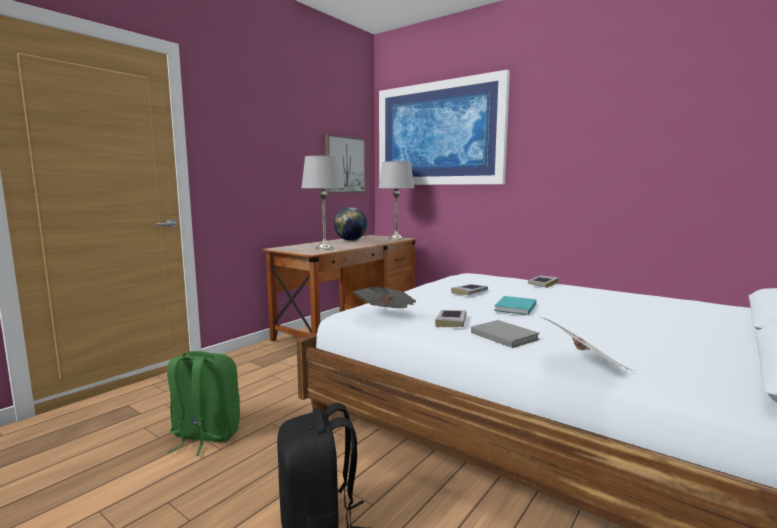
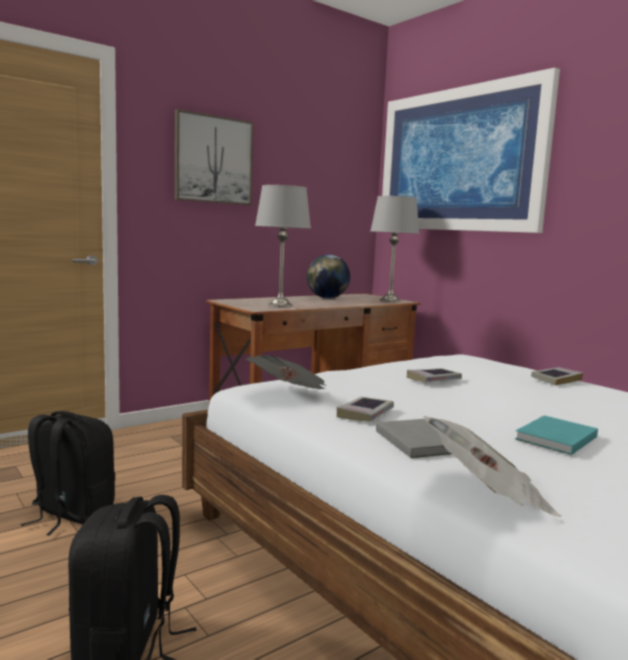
camera: 15 degrees right, 0 degrees up
green backpack [167,351,240,456] -> black backpack [21,411,115,536]
picture [325,134,366,193] -> picture moved to [174,109,254,205]
turquoise book [494,296,536,315] -> turquoise book moved to [515,415,598,455]

